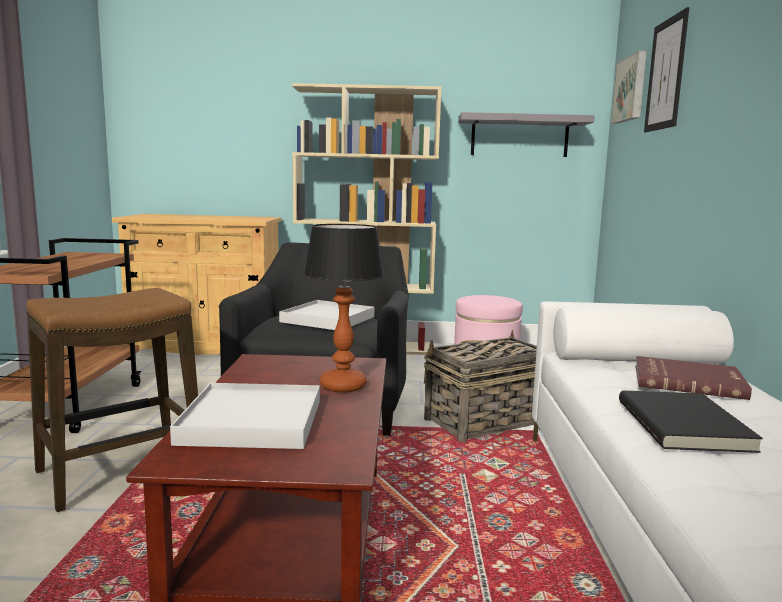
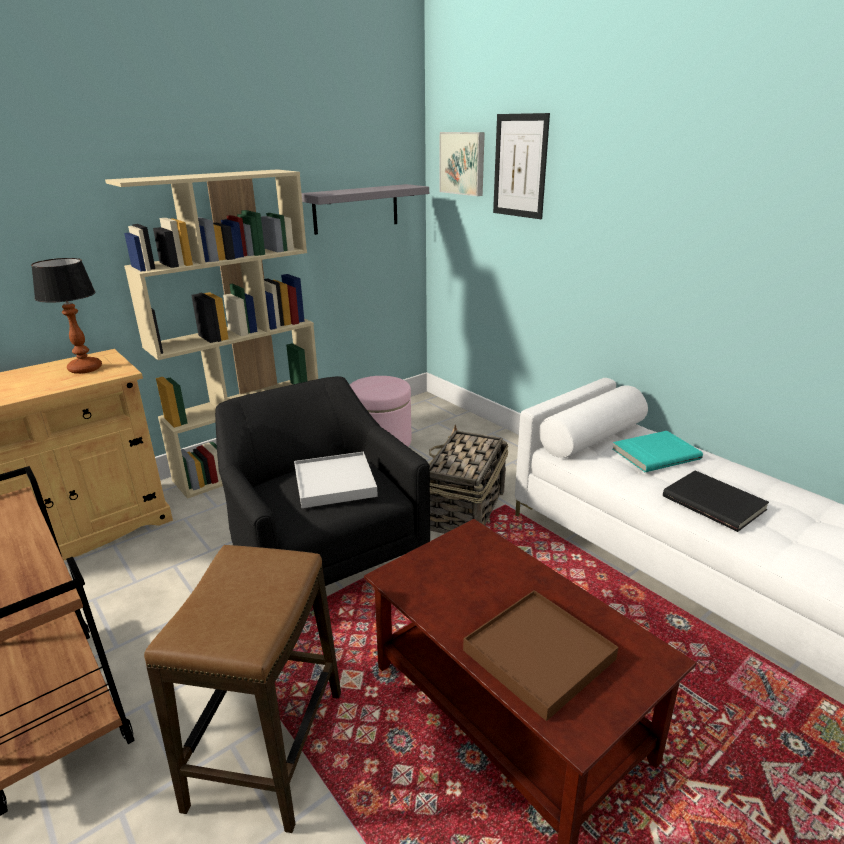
camera: 40 degrees left, 15 degrees up
white tray [170,383,320,449] -> brown tray [463,590,618,721]
table lamp [304,224,384,392] -> table lamp moved to [31,258,102,374]
red book [635,356,752,400] -> turquoise book [613,431,703,472]

